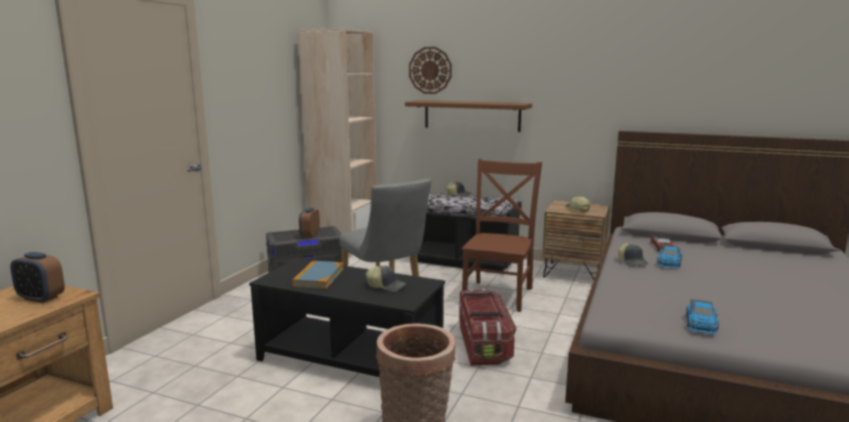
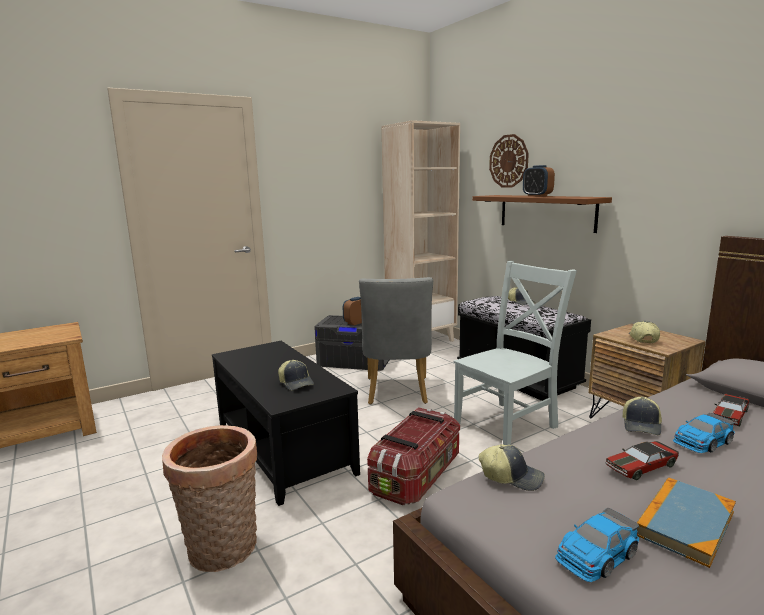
camera: 35 degrees right, 0 degrees up
alarm clock [10,252,65,303] -> alarm clock moved to [523,165,555,196]
book [292,261,344,289] -> book moved to [637,478,736,568]
brown chair [462,158,542,312] -> grey chair [454,261,577,445]
none -> cap [479,444,545,491]
none -> toy car [606,441,679,480]

